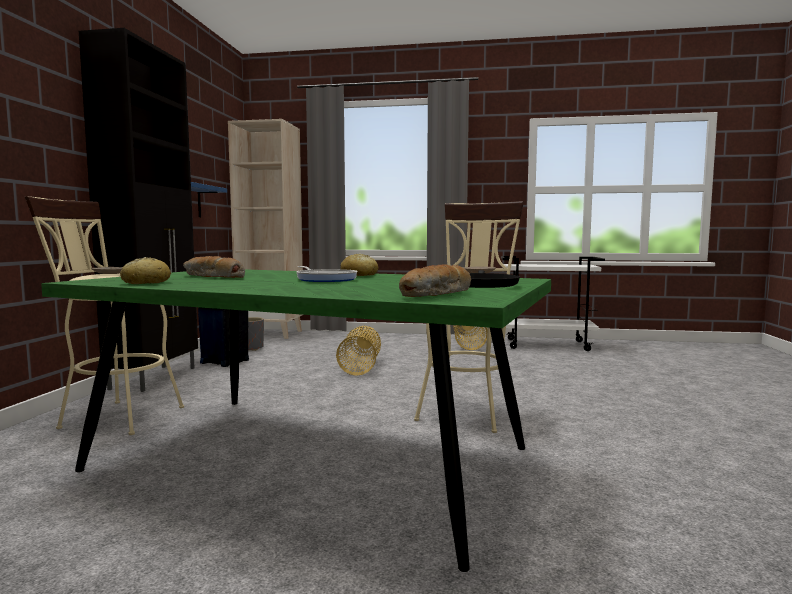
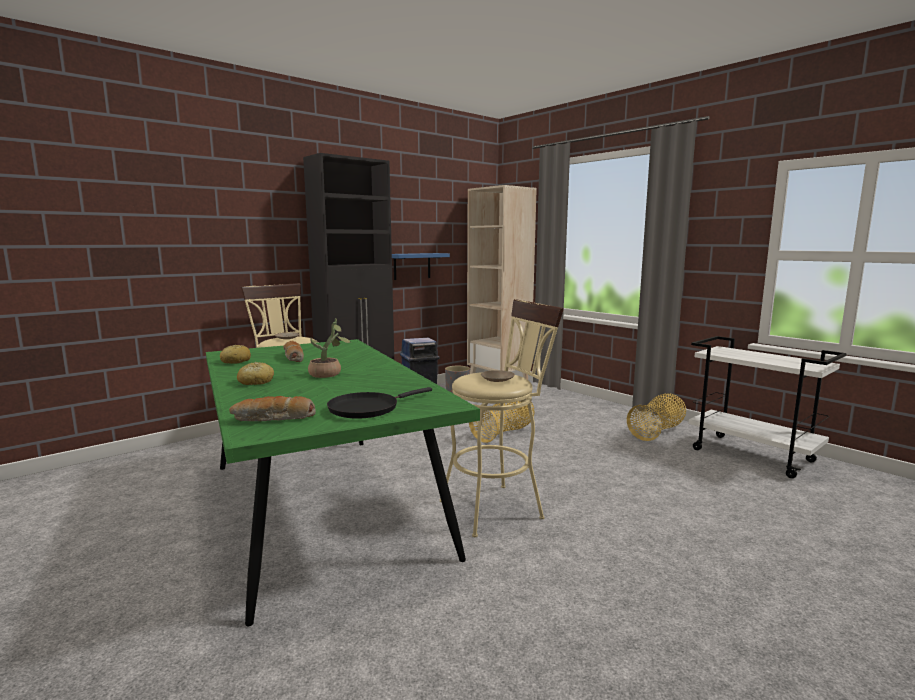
camera: 40 degrees right, 5 degrees up
frying pan [296,266,357,282] -> potted plant [308,318,351,378]
bread [340,253,379,276] -> bread moved to [237,362,274,385]

